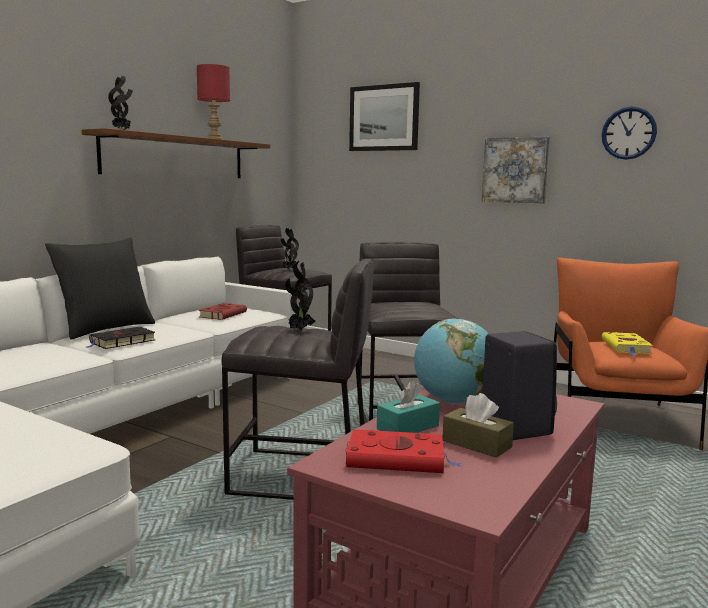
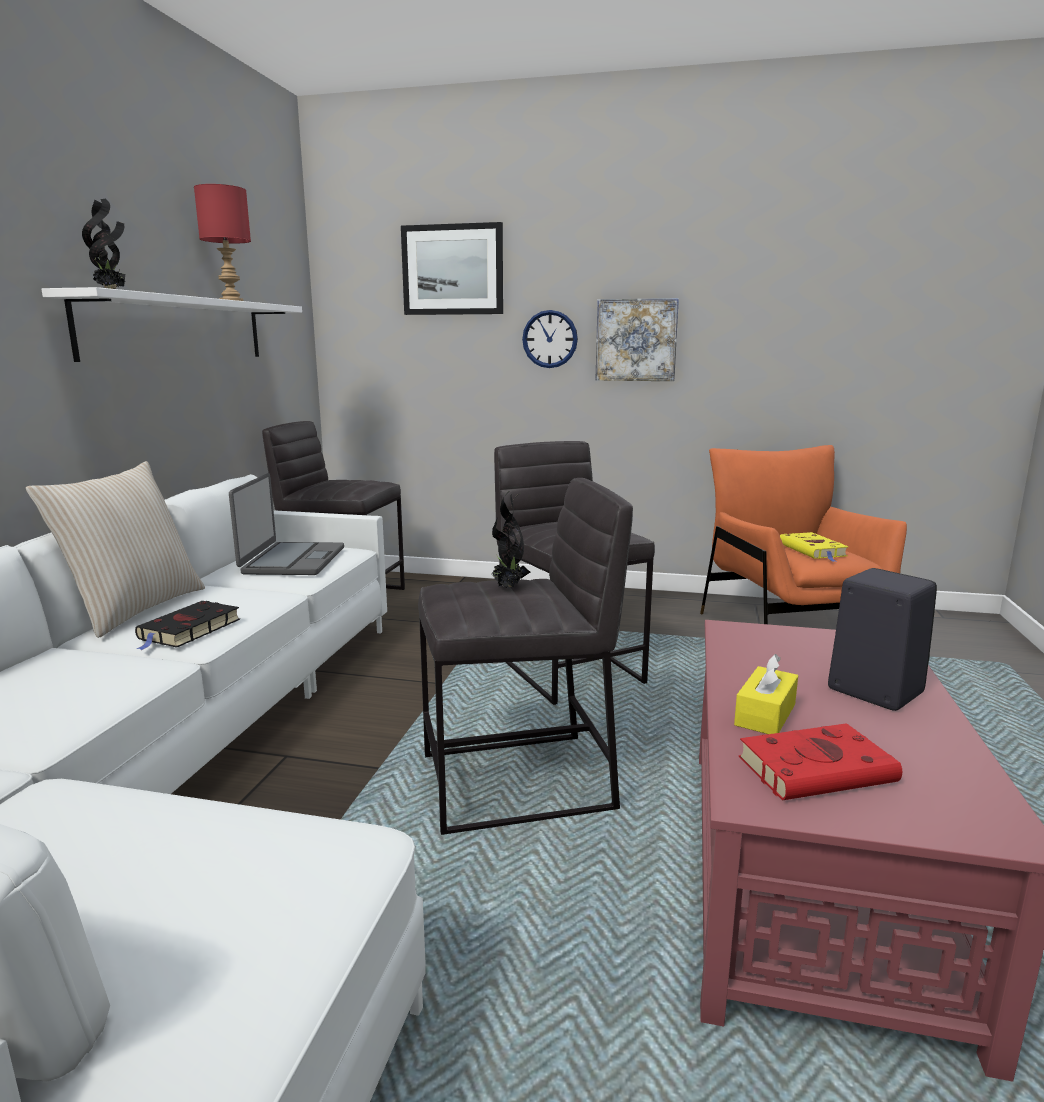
camera: 20 degrees left, 5 degrees up
black pillow [45,238,155,340] -> beige pillow [26,461,205,638]
brown shelf [82,128,270,178] -> white shelf [42,287,302,362]
red book [199,303,247,320] -> laptop [229,473,344,575]
potted plant [281,228,299,270] -> none
turquoise tissue box [377,380,440,433] -> yellow tissue box [734,654,798,734]
globe [414,319,489,404] -> none
brown tissue box [442,393,514,458] -> none
wall clock [602,107,657,160] -> wall clock moved to [522,310,578,368]

